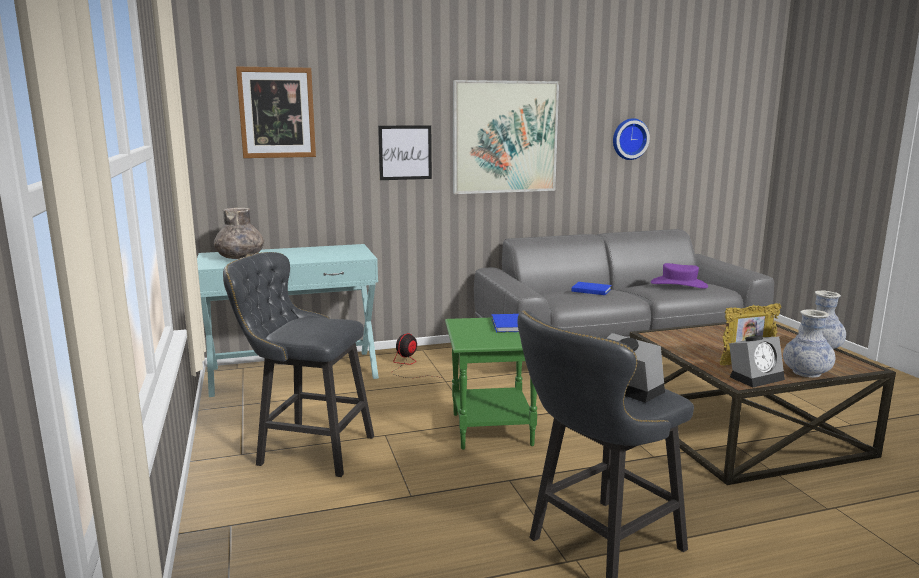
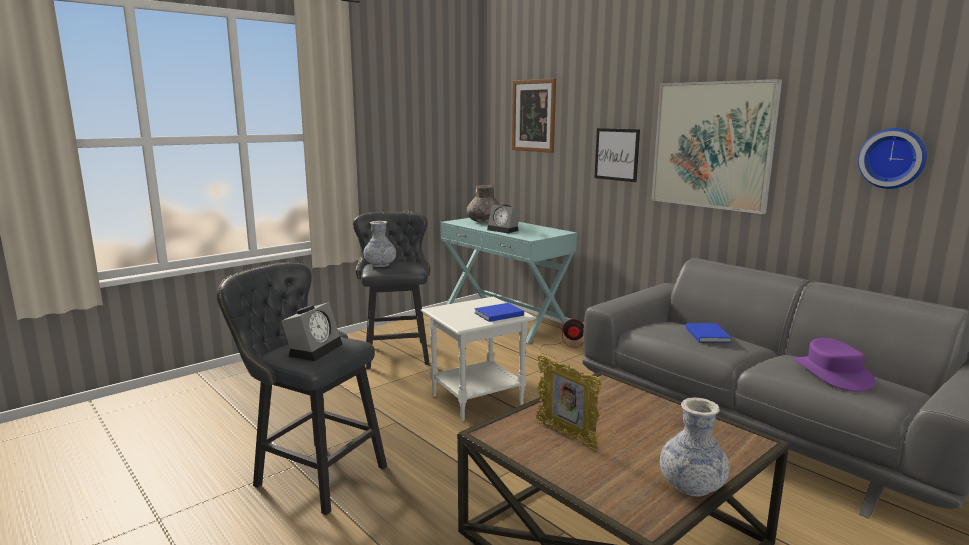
camera: 65 degrees right, 0 degrees up
green side table [445,318,537,450] -> white side table [421,297,536,422]
alarm clock [729,336,785,387] -> alarm clock moved to [487,204,521,233]
vase [783,309,835,378] -> vase moved to [363,221,396,267]

